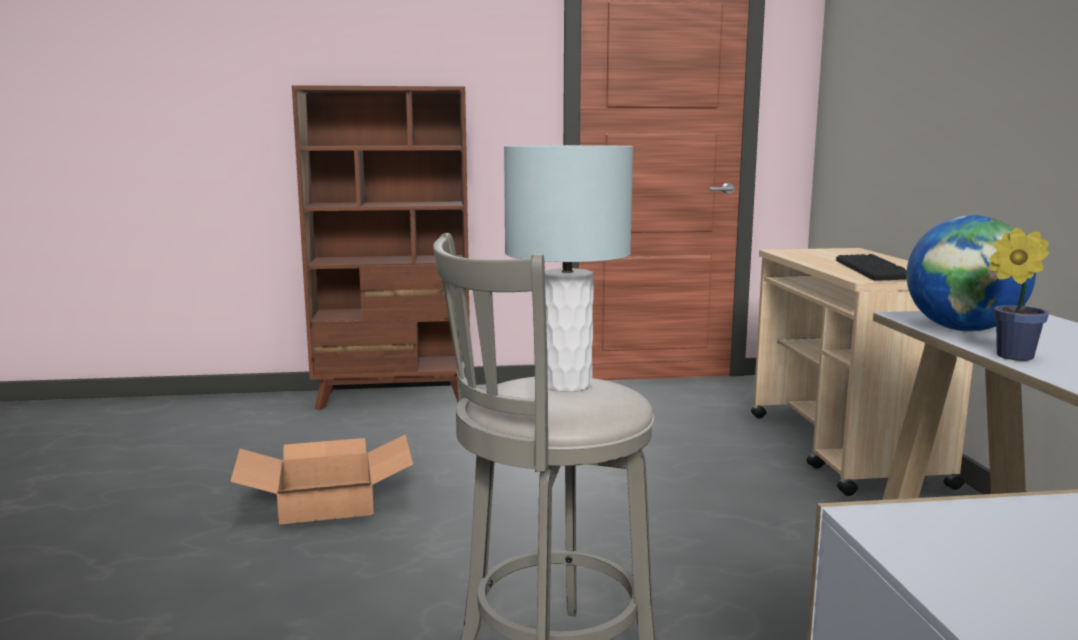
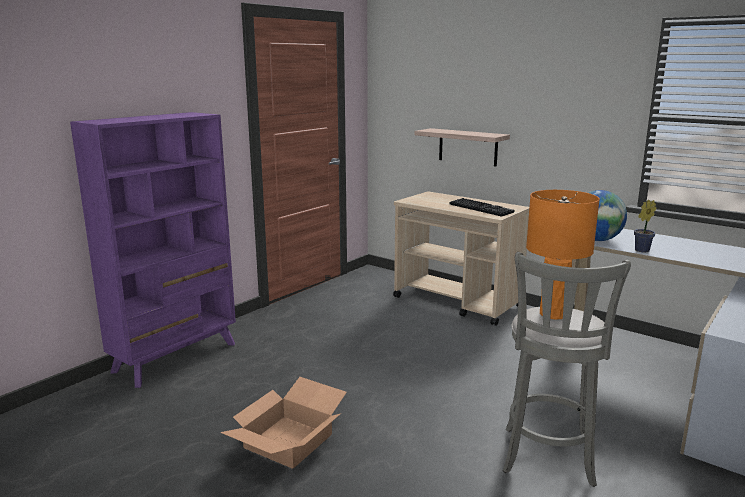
camera: 45 degrees left, 5 degrees up
brown bookcase [292,85,470,410] -> purple bookcase [70,112,236,388]
grey table lamp [504,145,633,392] -> orange table lamp [526,190,600,320]
none -> shelf [415,128,510,167]

